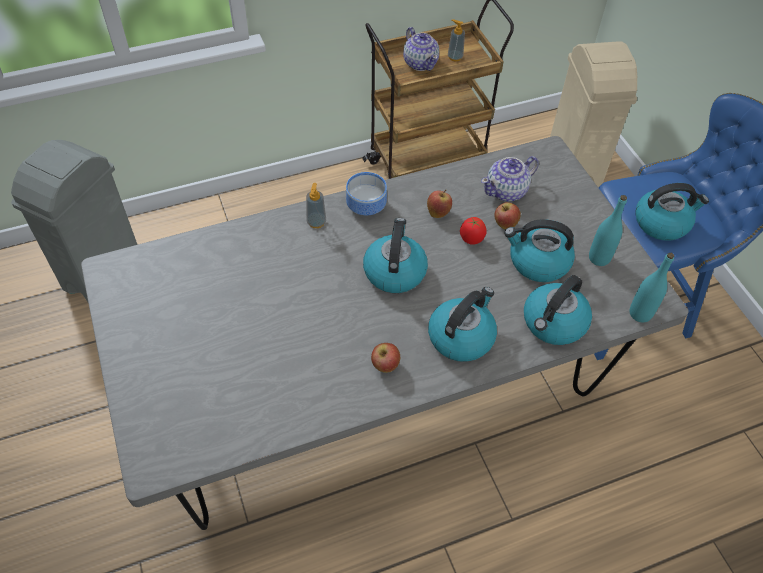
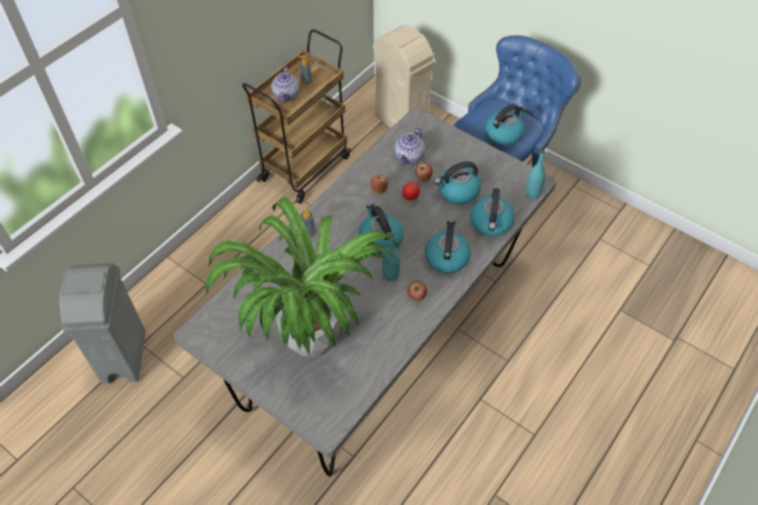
camera: 30 degrees left, 0 degrees up
bowl [346,172,387,215] -> none
teapot [403,27,439,71] -> teapot turned 60 degrees clockwise [271,67,299,103]
turquoise bottle [589,195,627,266] -> turquoise bottle moved to [382,233,400,281]
none -> potted plant [205,197,397,357]

